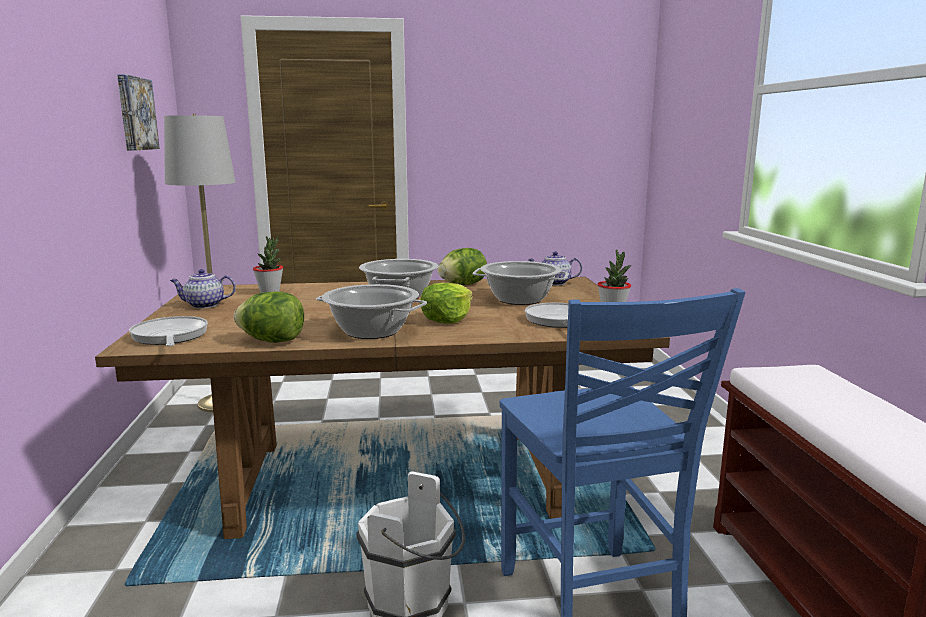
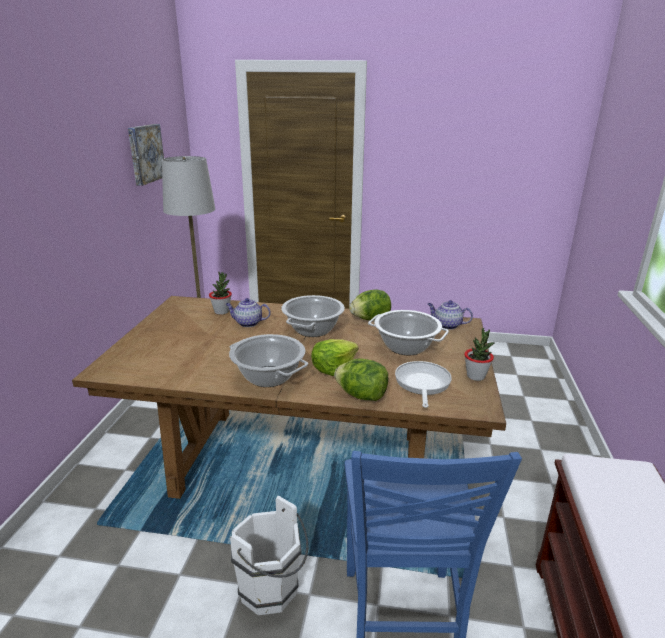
camera: 15 degrees right, 10 degrees up
frying pan [129,316,208,347] -> none
teapot [170,269,236,308] -> teapot moved to [225,298,271,327]
lettuce [234,292,304,343] -> lettuce moved to [334,358,388,401]

